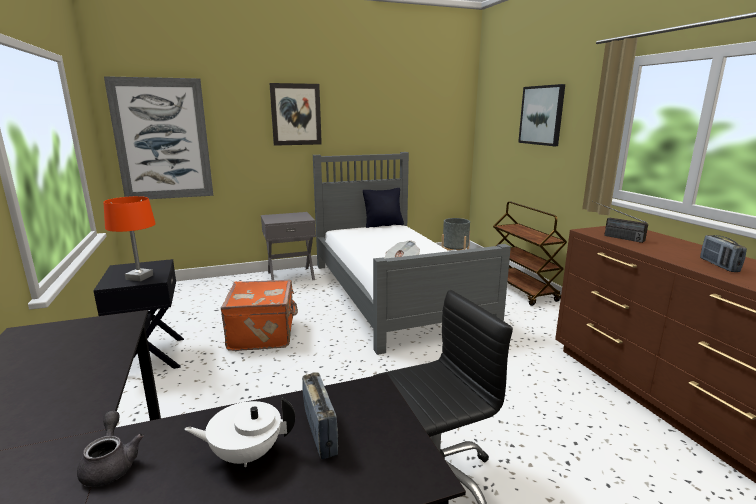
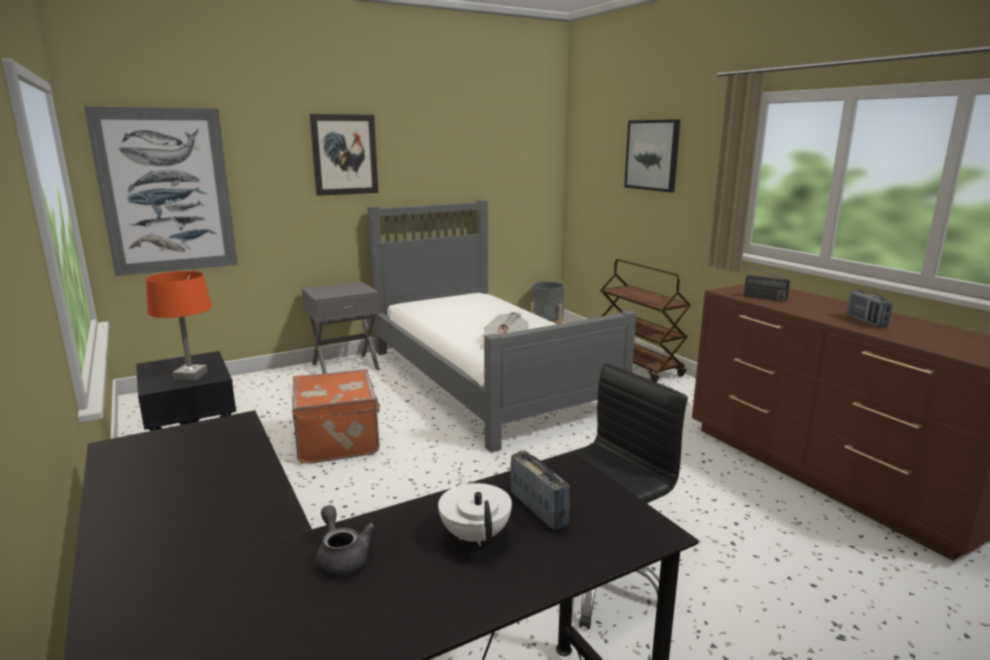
camera: 10 degrees left, 0 degrees up
white teapot [184,397,295,467] -> white teapot turned 90 degrees clockwise [438,474,512,546]
black pillow [363,188,404,228] -> none

